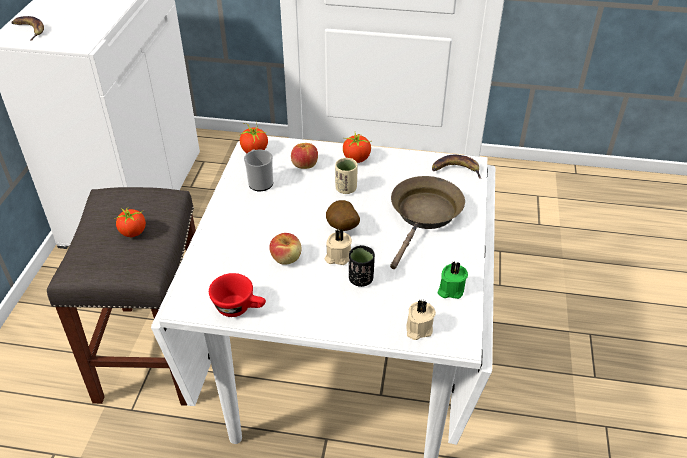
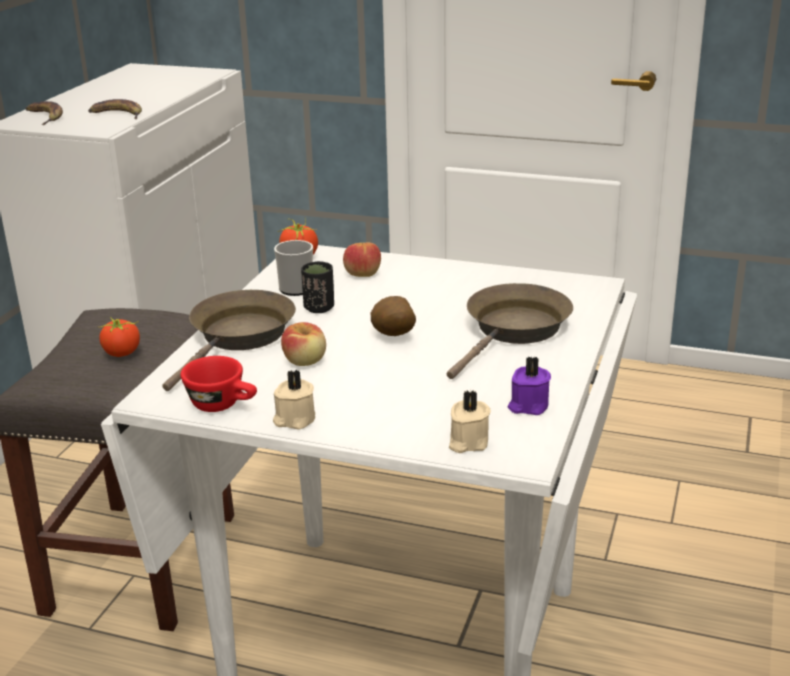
camera: 10 degrees right, 15 degrees down
beige candle [325,228,352,265] -> beige candle moved to [273,370,315,430]
beige cup [335,158,357,194] -> none
tomato [343,133,371,163] -> none
black cup [349,245,375,287] -> black cup moved to [301,261,334,313]
banana [432,155,482,179] -> banana moved to [88,99,142,119]
green candle [437,261,468,299] -> purple candle [508,357,551,415]
none -> brown frying pan [162,290,296,391]

